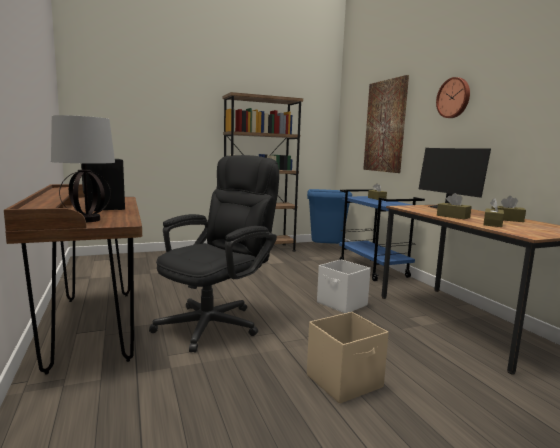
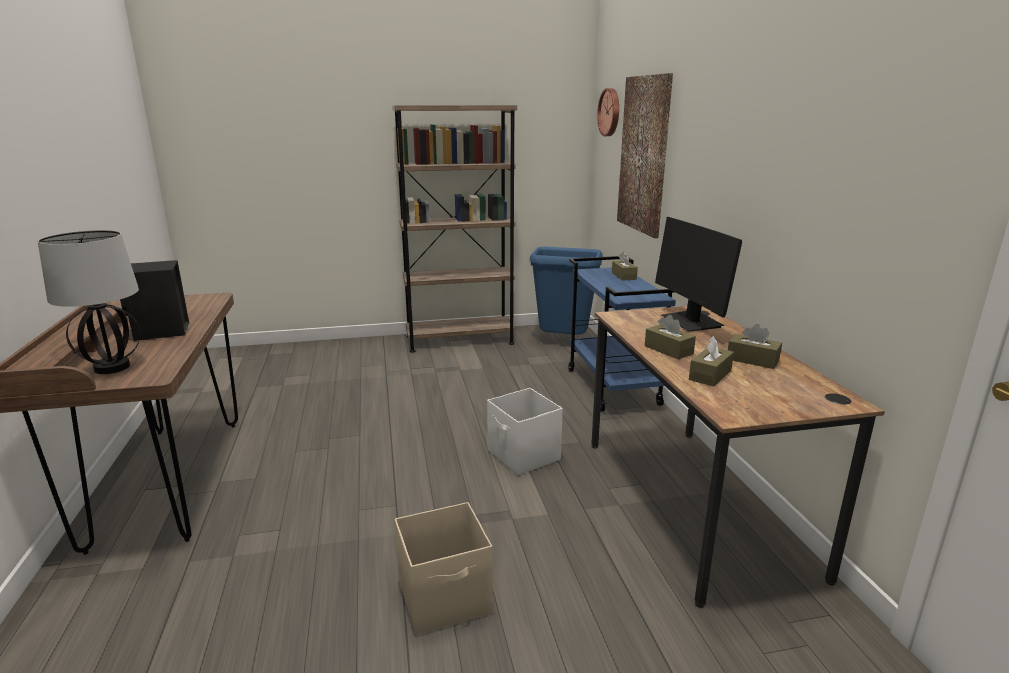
camera: 10 degrees right, 10 degrees up
black office chair [149,155,279,352] -> none
wall clock [436,77,470,118] -> wall clock moved to [597,88,619,136]

